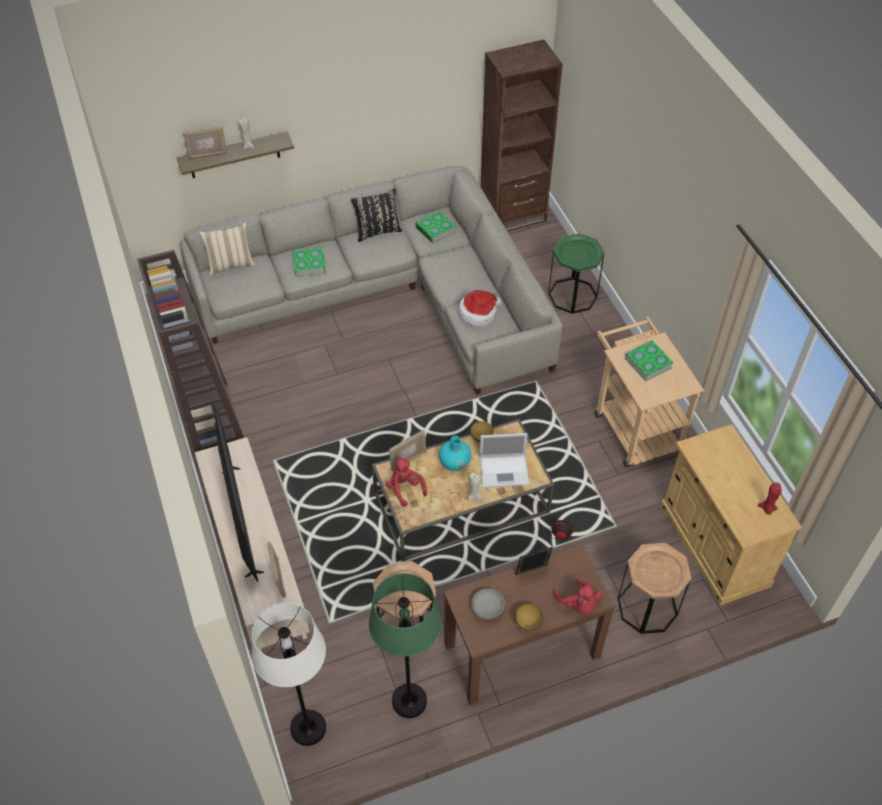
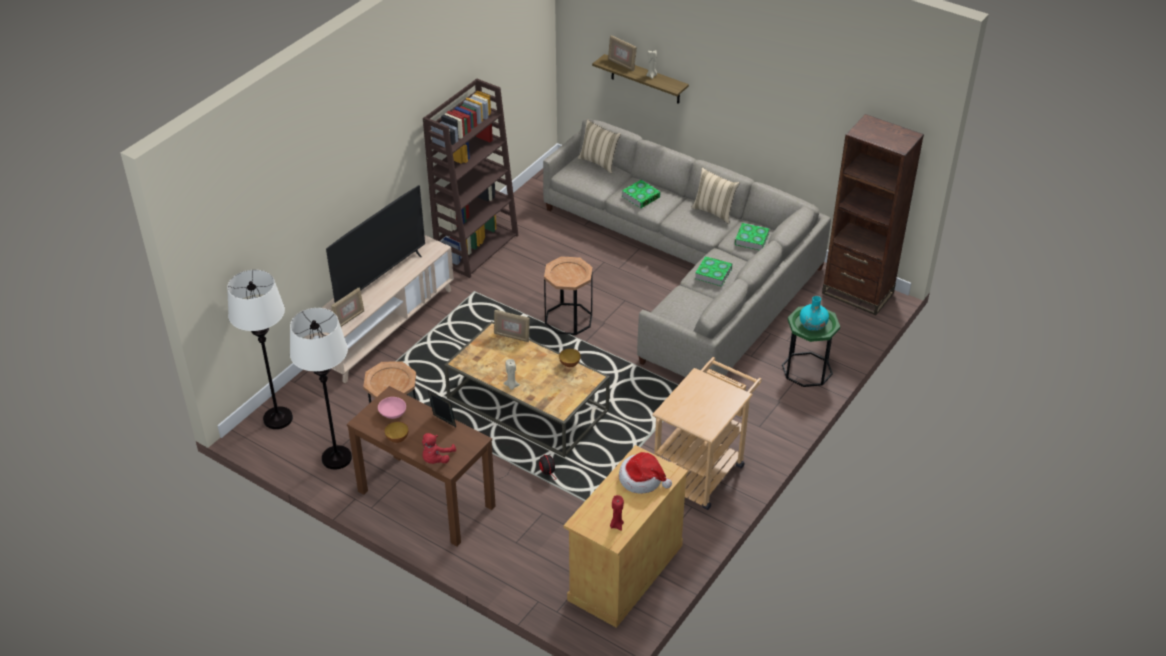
camera: 55 degrees right, 10 degrees down
black pillow [351,188,402,242] -> beige pillow [691,168,740,224]
green floor lamp [369,573,441,718] -> white floor lamp [290,308,352,469]
red plush toy [386,457,427,507] -> none
turquoise vase [439,436,471,471] -> turquoise vase moved to [800,296,829,331]
hat [459,290,502,327] -> hat moved to [619,452,672,494]
grey bowl [471,589,505,619] -> pink bowl [378,397,406,419]
laptop [480,433,529,487] -> none
brown side table [618,543,691,634] -> brown side table moved to [544,256,593,335]
book [625,340,674,382] -> book moved to [695,256,732,287]

